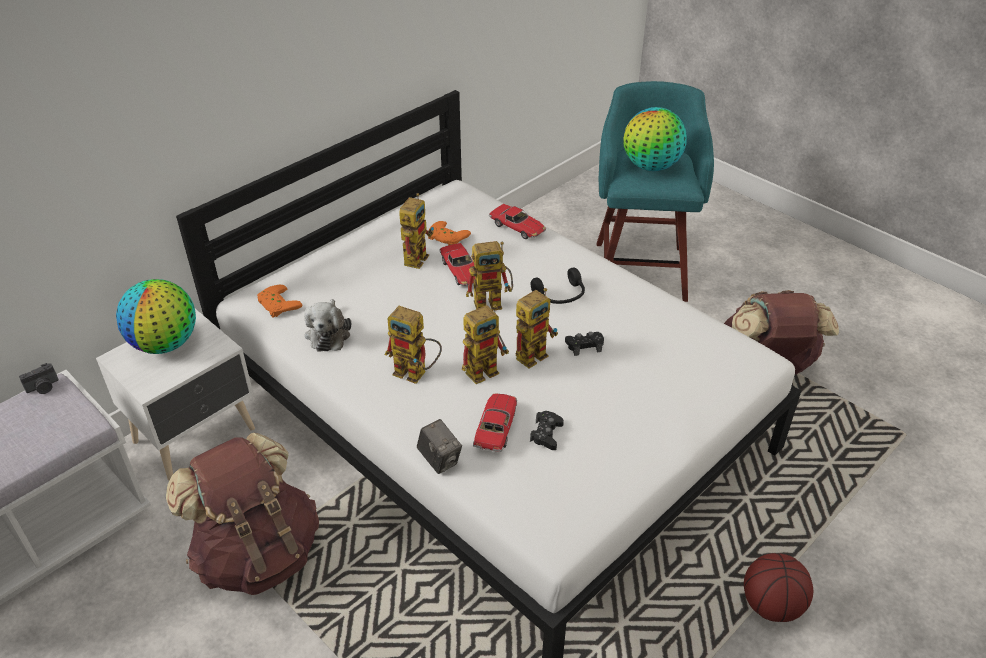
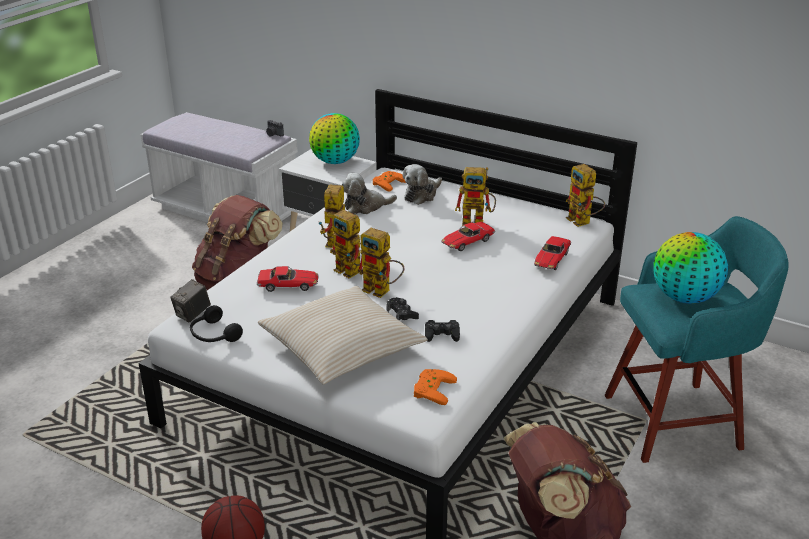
camera: 75 degrees right, 10 degrees down
camera [417,419,462,474] -> camera moved to [170,279,211,322]
orange game controller [428,221,471,245] -> orange game controller moved to [414,369,457,405]
toy robot [466,241,513,311] -> toy robot moved to [566,164,605,227]
black game controller [530,411,564,450] -> black game controller moved to [425,320,460,342]
black headphones [531,268,585,304] -> black headphones moved to [190,305,243,342]
none -> beige pillow [258,286,428,384]
none -> plush toy [403,164,442,205]

